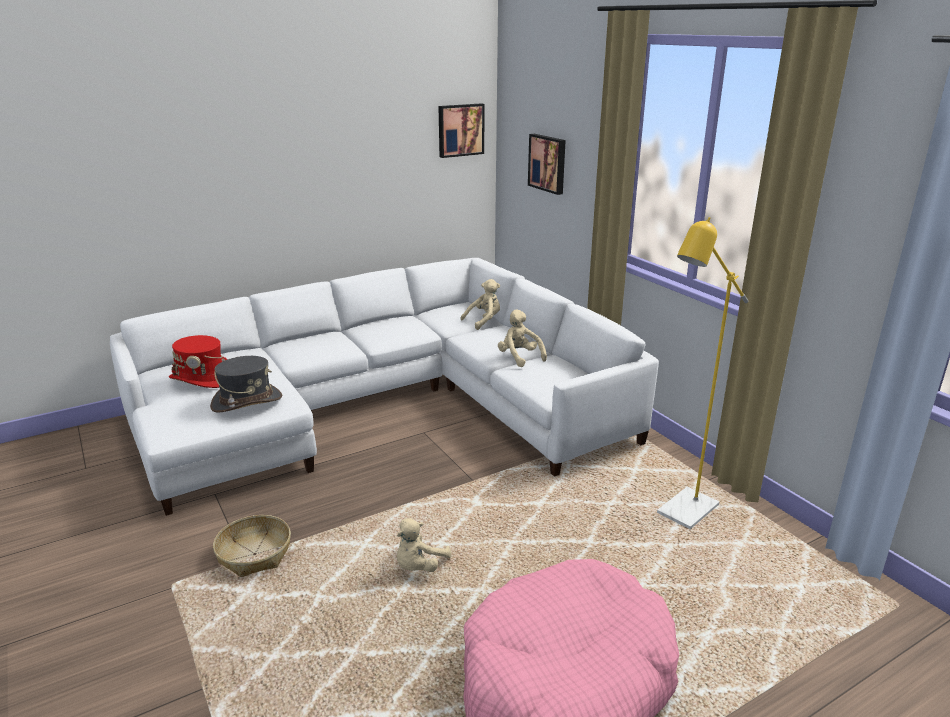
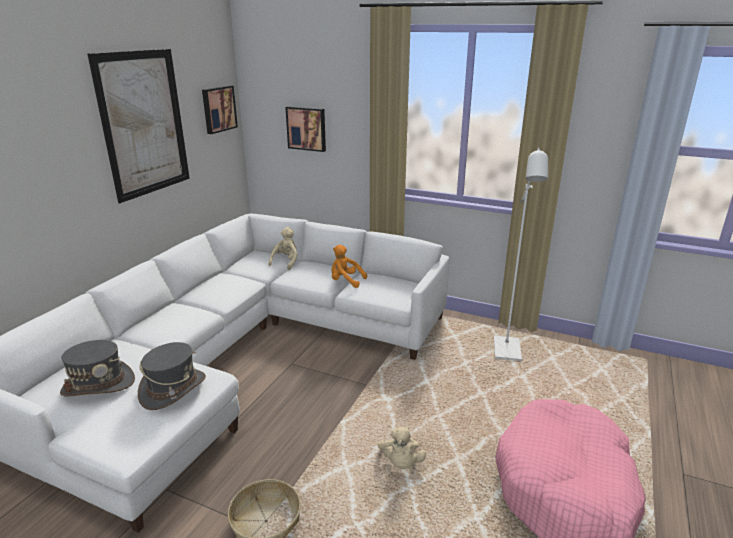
camera: 35 degrees left, 0 degrees up
red hat [169,335,227,388] -> grey hat [60,340,135,396]
beige plush toy [498,309,547,367] -> orange plush toy [332,245,367,288]
yellow floor lamp [657,217,748,529] -> white floor lamp [494,147,548,361]
none -> picture [87,49,190,203]

